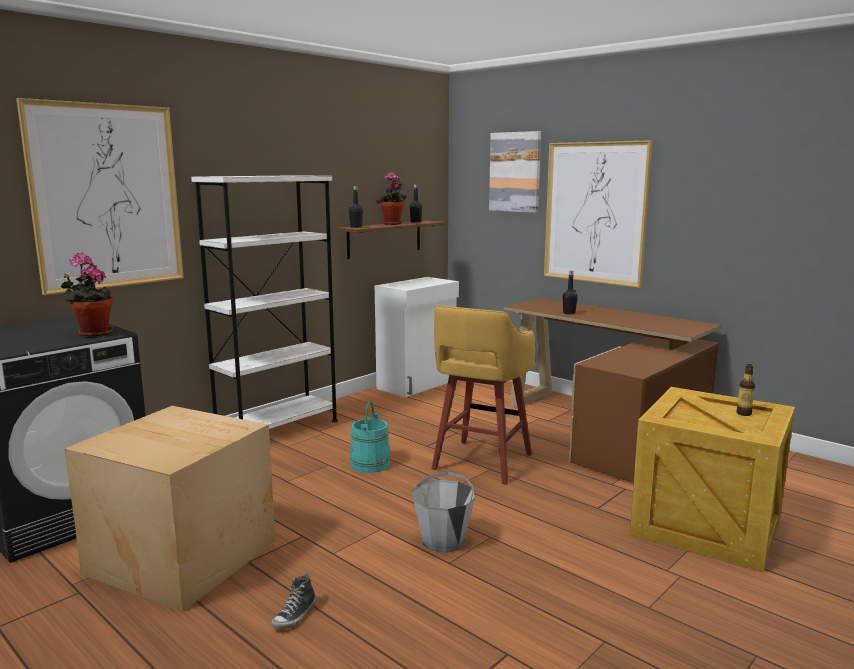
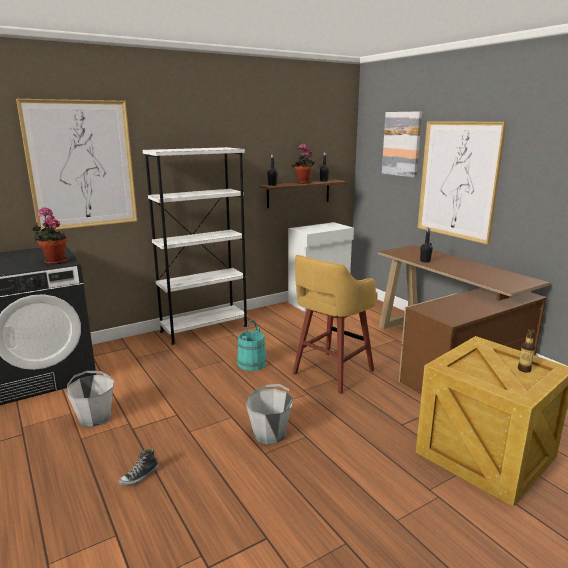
camera: 15 degrees right, 5 degrees up
cardboard box [65,406,276,611] -> grey bucket [66,371,114,427]

